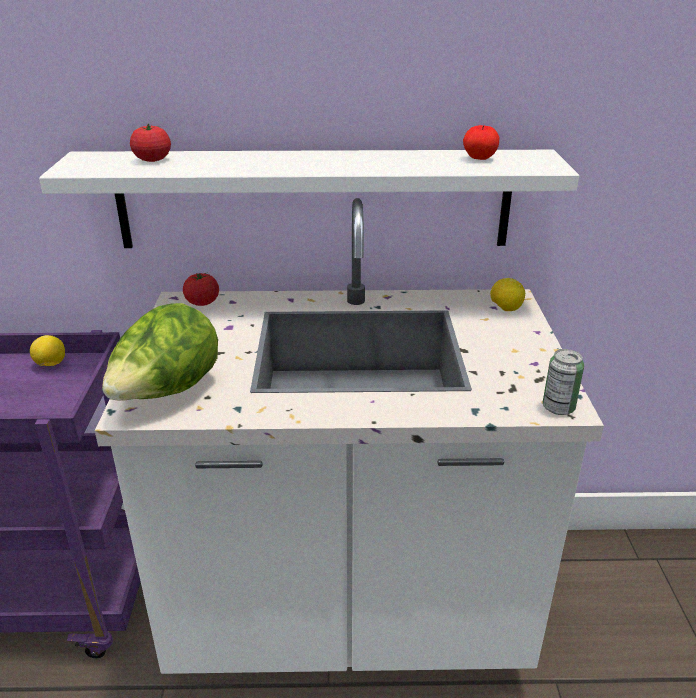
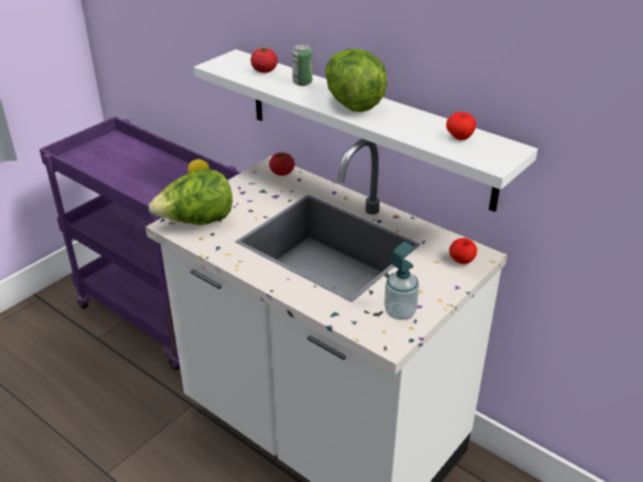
camera: 40 degrees right, 5 degrees up
lemon [490,278,525,311] -> apple [449,238,477,264]
can [543,349,584,415] -> can moved to [292,44,312,86]
none -> lettuce [325,49,387,112]
none -> soap dispenser [384,242,419,320]

